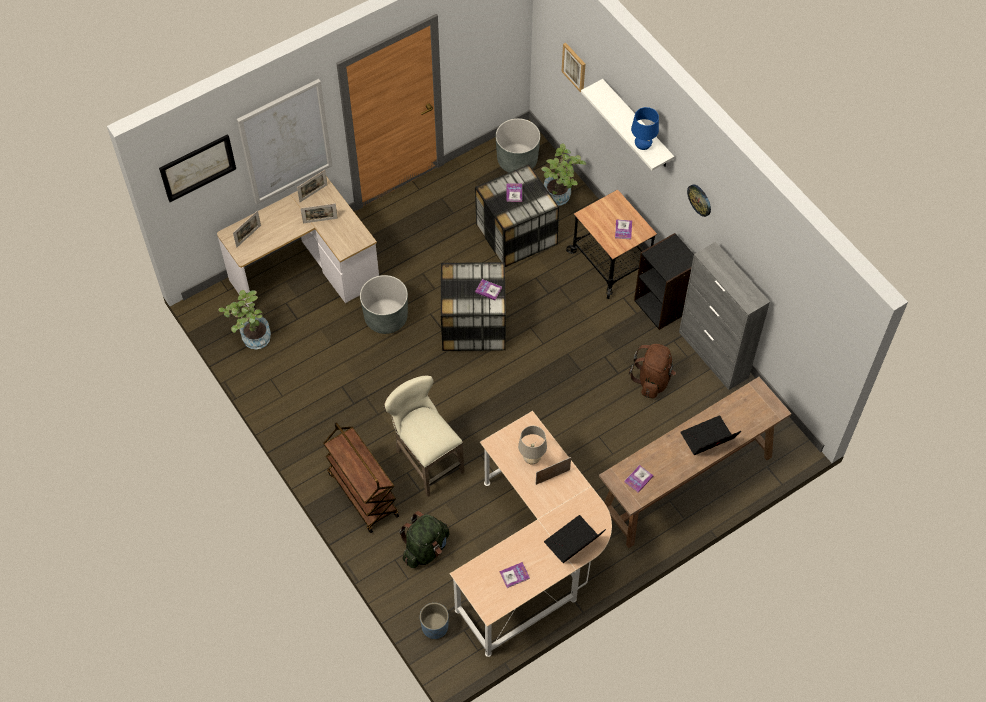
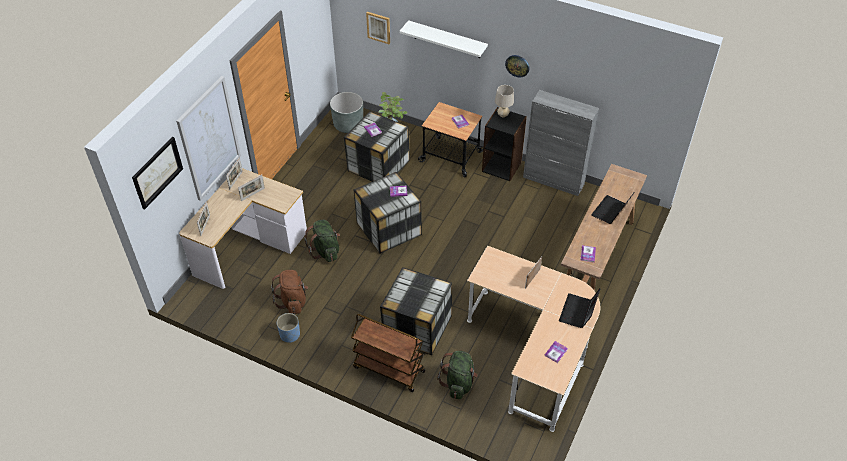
camera: 30 degrees left, 10 degrees down
potted plant [219,290,271,349] -> none
grey planter [360,275,408,334] -> green backpack [304,220,340,262]
beige stool [384,375,464,497] -> storage box [380,267,452,355]
blue planter [420,603,449,639] -> blue planter moved to [277,313,300,343]
beige table lamp [518,426,547,464] -> beige table lamp moved to [495,85,514,117]
brown backpack [629,344,676,398] -> brown backpack moved to [271,270,308,315]
blue table lamp [631,107,659,150] -> none

